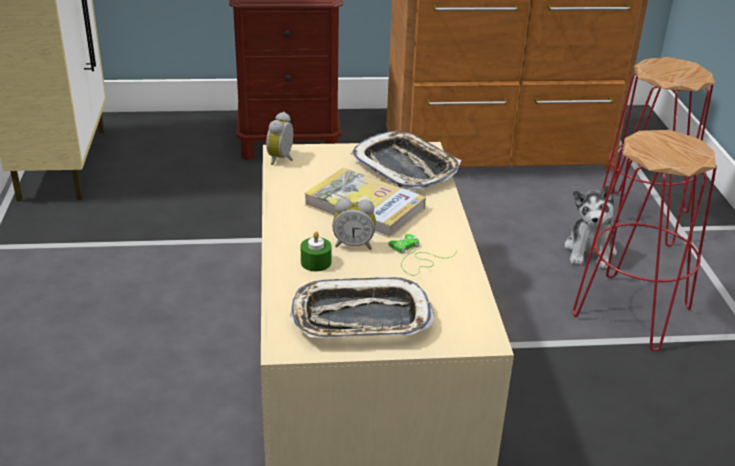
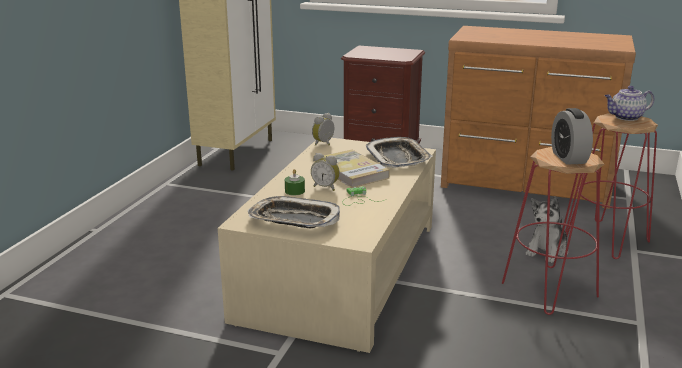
camera: 25 degrees right, 10 degrees down
none -> alarm clock [551,108,593,165]
none -> teapot [605,86,654,121]

